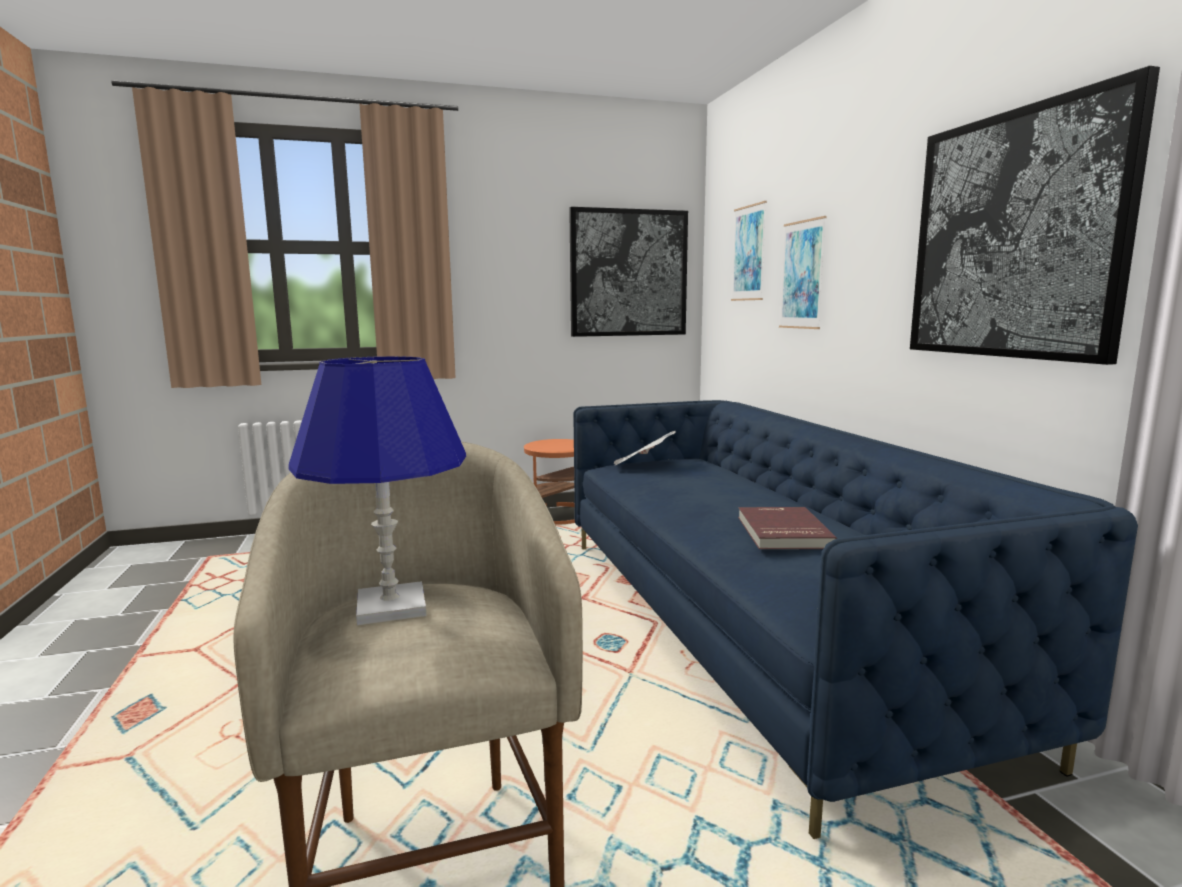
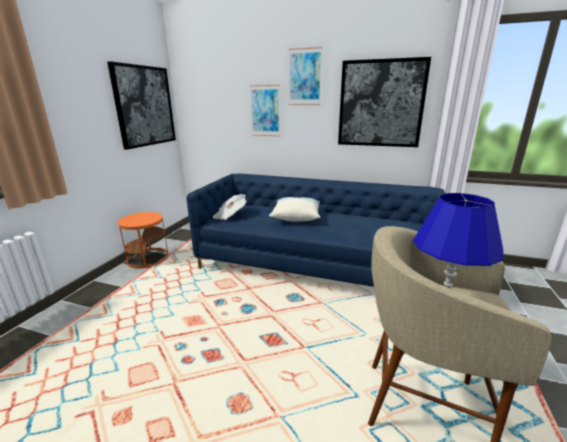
camera: 55 degrees left, 10 degrees up
picture [731,201,767,301] -> picture moved to [289,47,323,105]
red book [738,507,837,549] -> none
none -> pillow [269,197,321,221]

